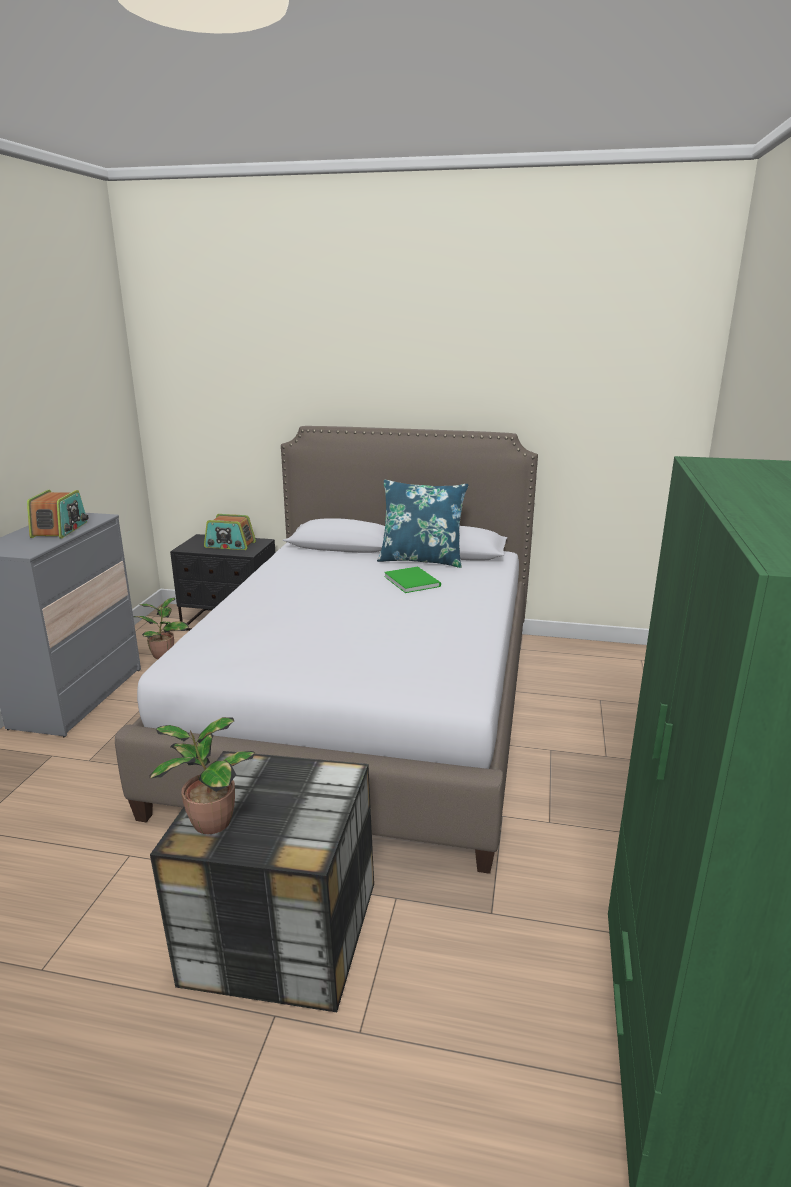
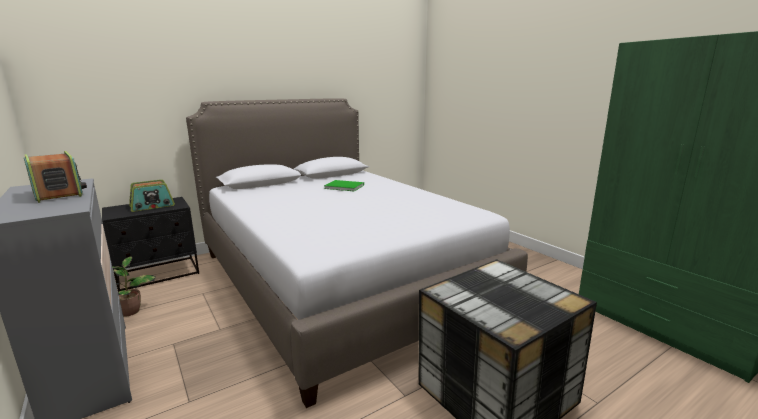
camera: 45 degrees left, 5 degrees down
potted plant [149,717,256,834] -> none
blue pillow [377,480,469,568] -> none

